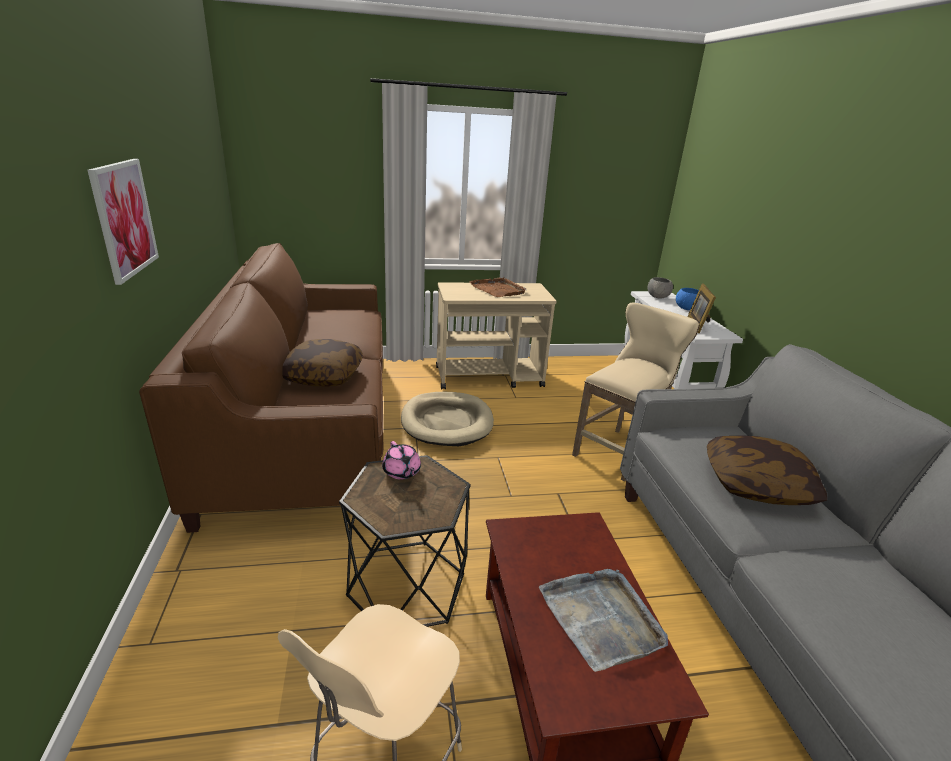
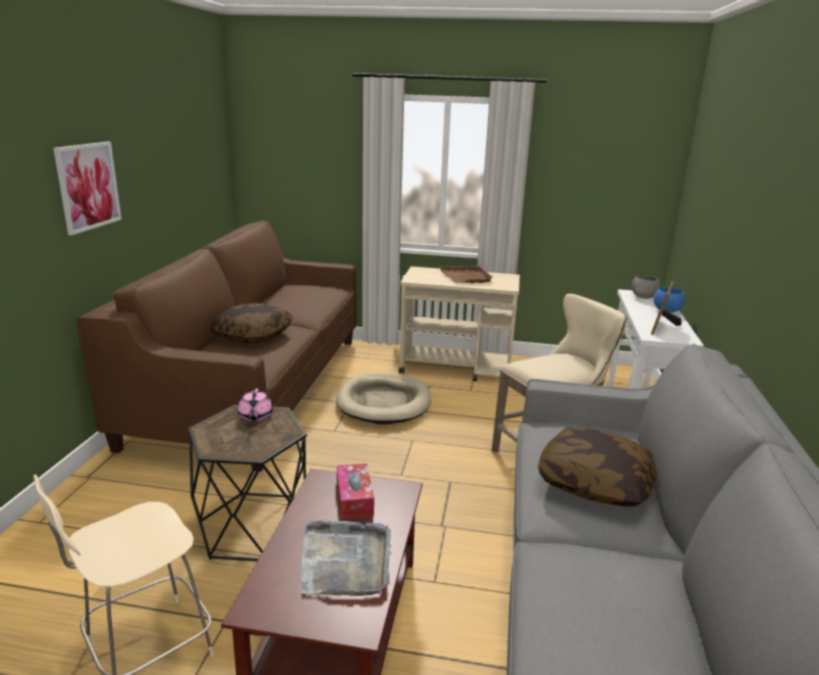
camera: 20 degrees right, 5 degrees down
none -> tissue box [337,463,374,519]

